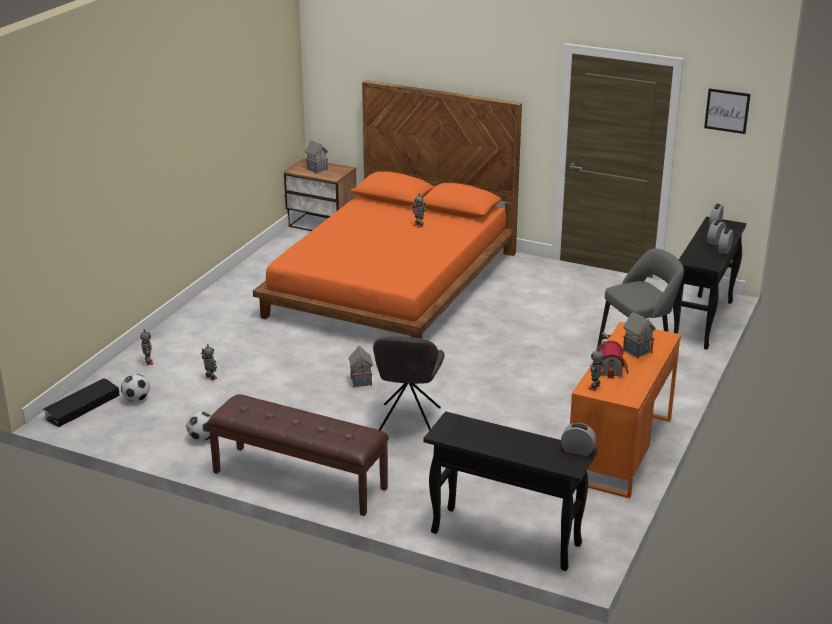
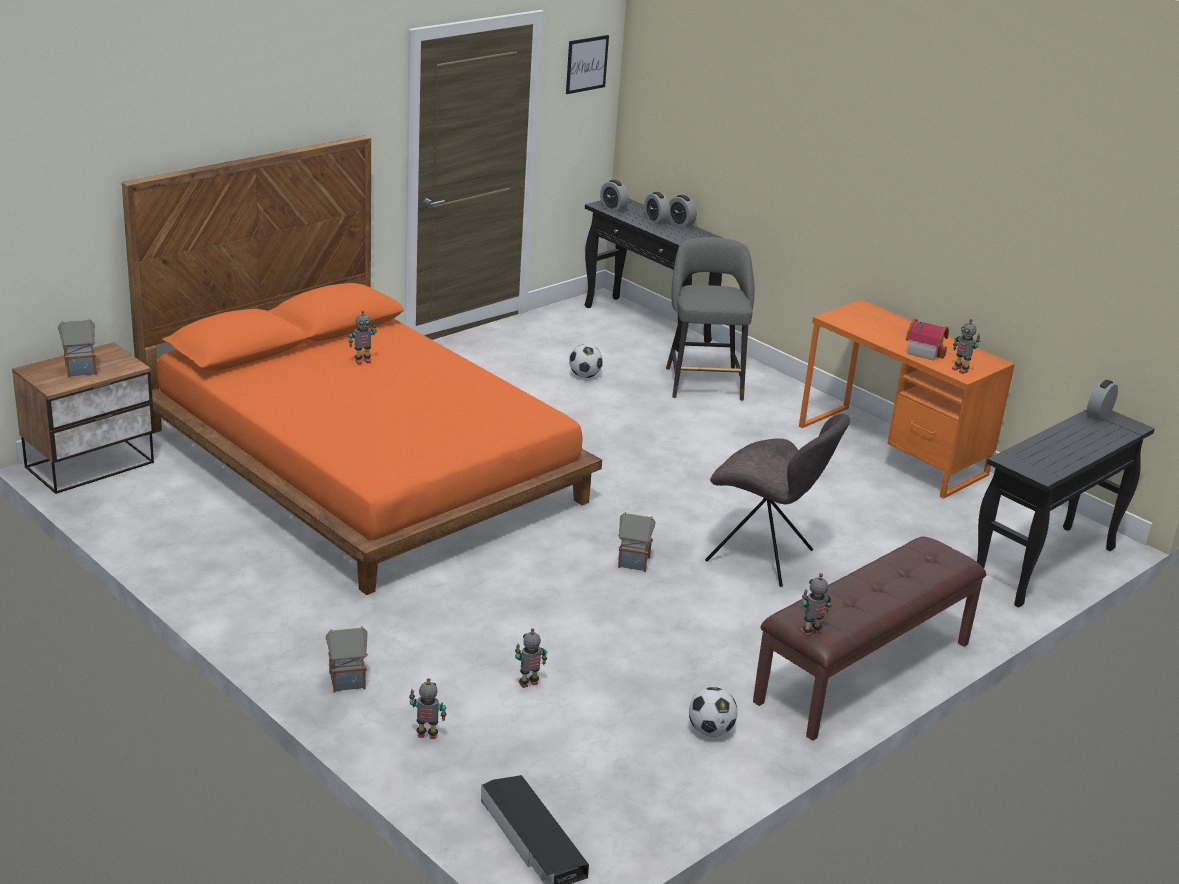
camera: 70 degrees left, 0 degrees up
football [121,374,150,402] -> football moved to [569,344,603,378]
toy house [623,312,656,359] -> toy house moved to [326,626,368,693]
none -> toy robot [800,573,832,637]

